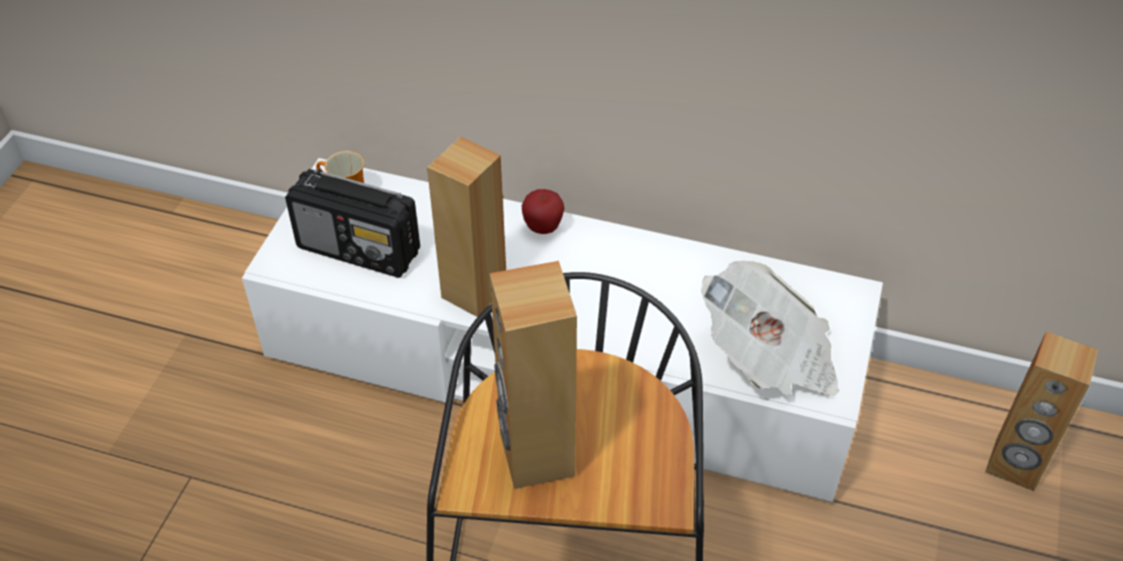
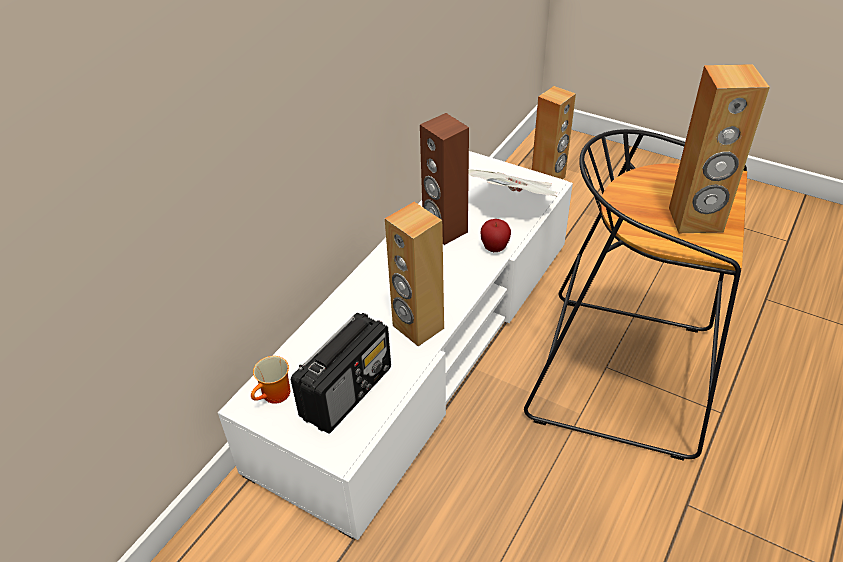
camera: 75 degrees left, 5 degrees down
apple [522,189,564,234] -> apple moved to [480,219,511,252]
none -> brown speaker [420,113,469,245]

